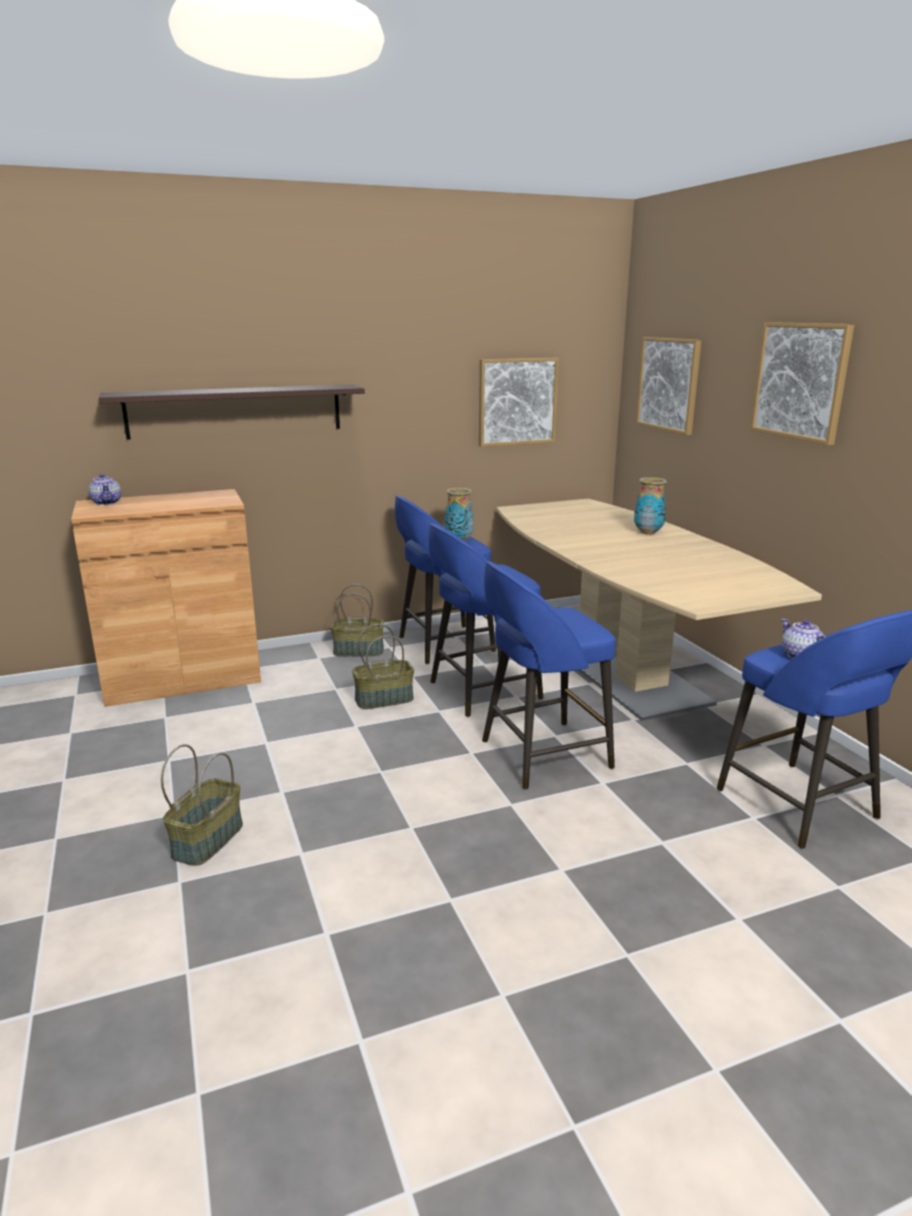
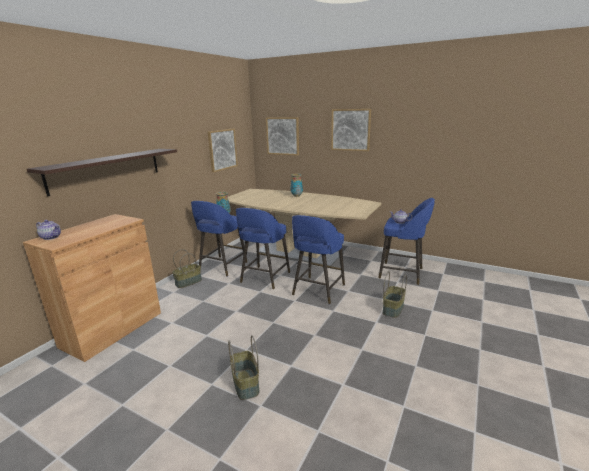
camera: 40 degrees left, 0 degrees up
basket [352,624,414,709] -> basket moved to [383,271,407,318]

